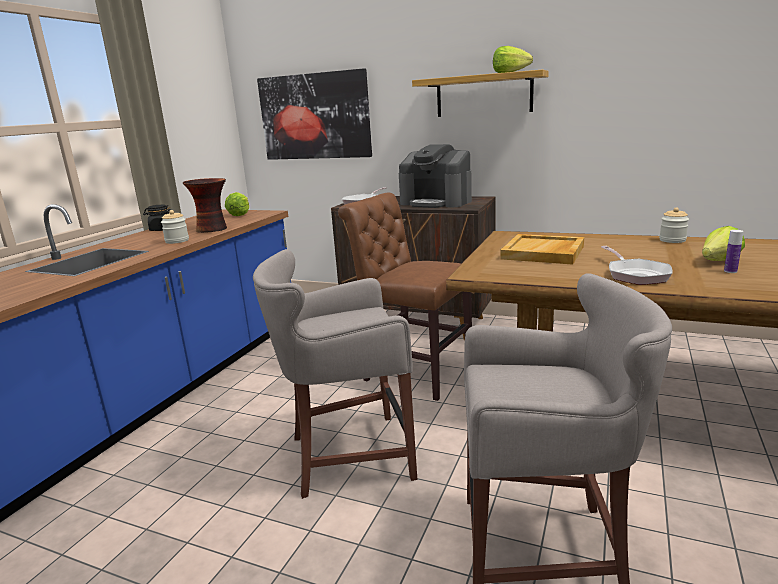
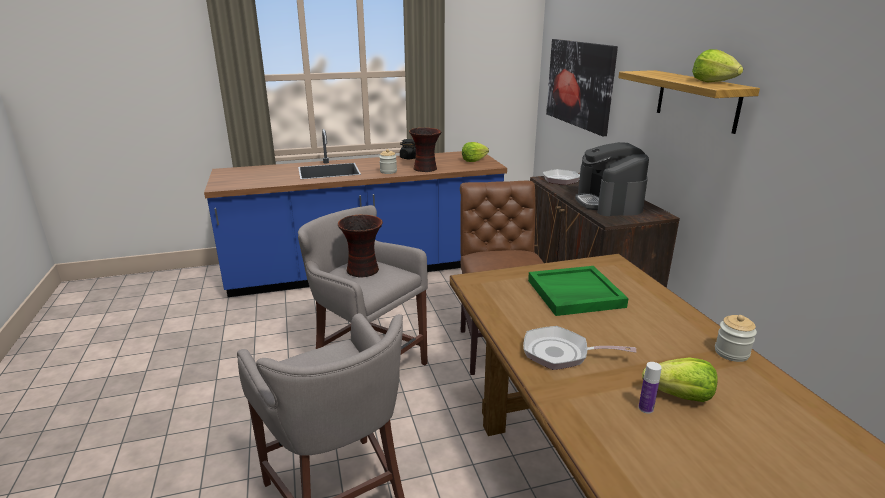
camera: 50 degrees right, 5 degrees up
beige tray [500,234,584,265] -> green tray [528,266,629,316]
frying pan [601,246,673,285] -> frying pan turned 60 degrees clockwise [523,326,637,370]
none -> vase [338,215,383,277]

